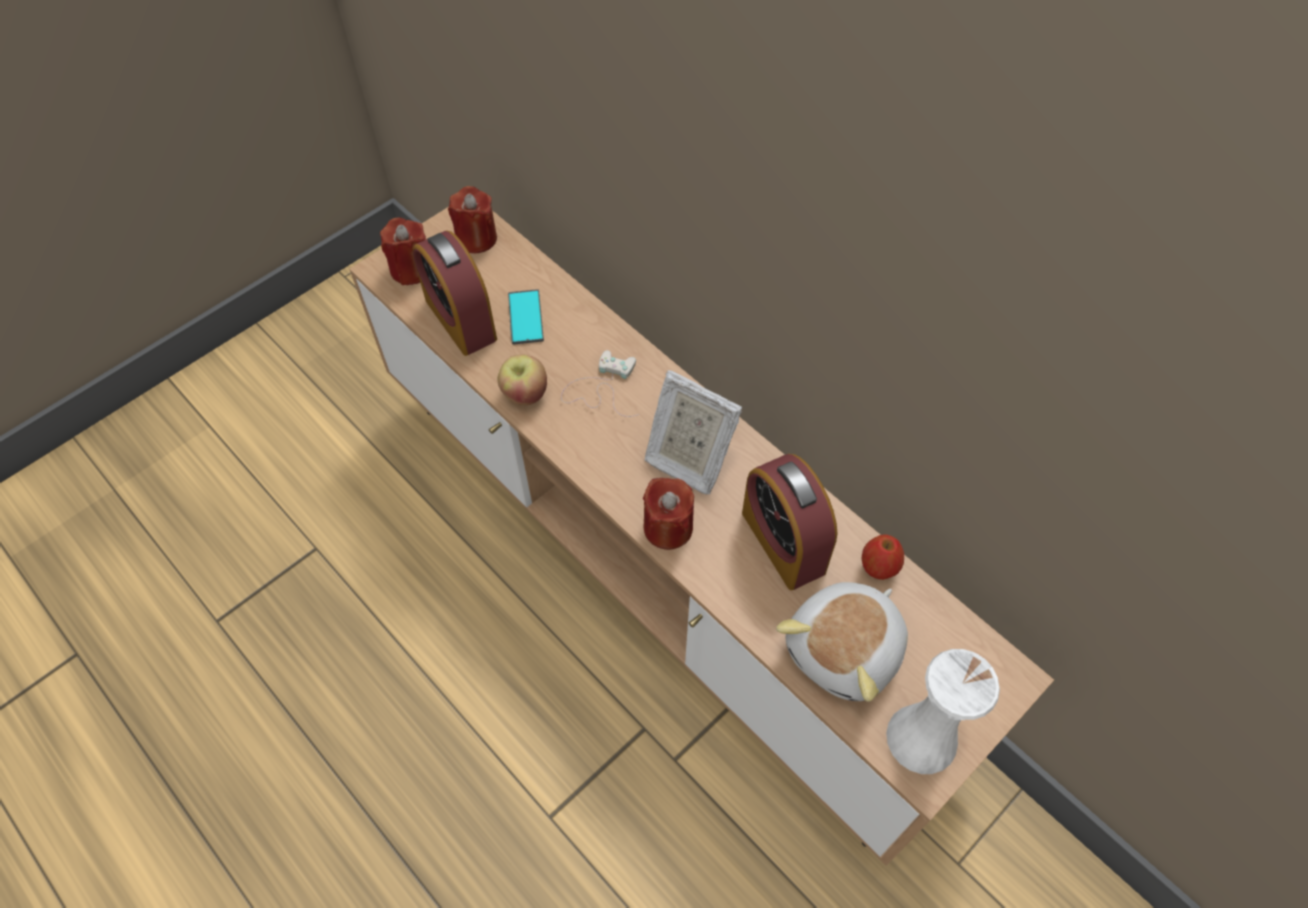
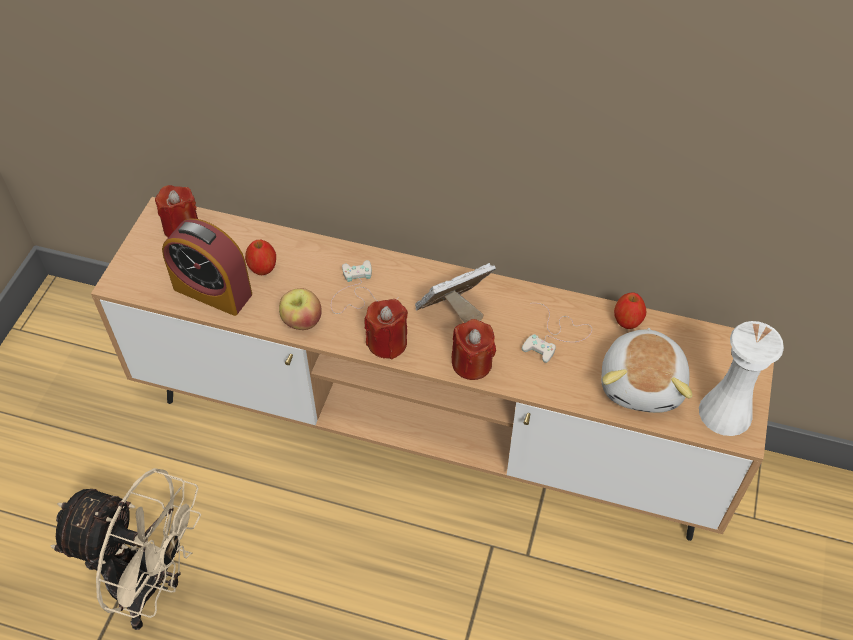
camera: 30 degrees left, 5 degrees down
red candle [380,218,426,285] -> red candle moved to [365,299,408,359]
phone [508,289,544,345] -> apple [245,240,276,275]
picture frame [645,370,742,494] -> picture frame turned 150 degrees clockwise [415,263,496,323]
alarm clock [742,454,837,590] -> white game controller [522,303,592,363]
none -> beige fan [50,468,201,630]

